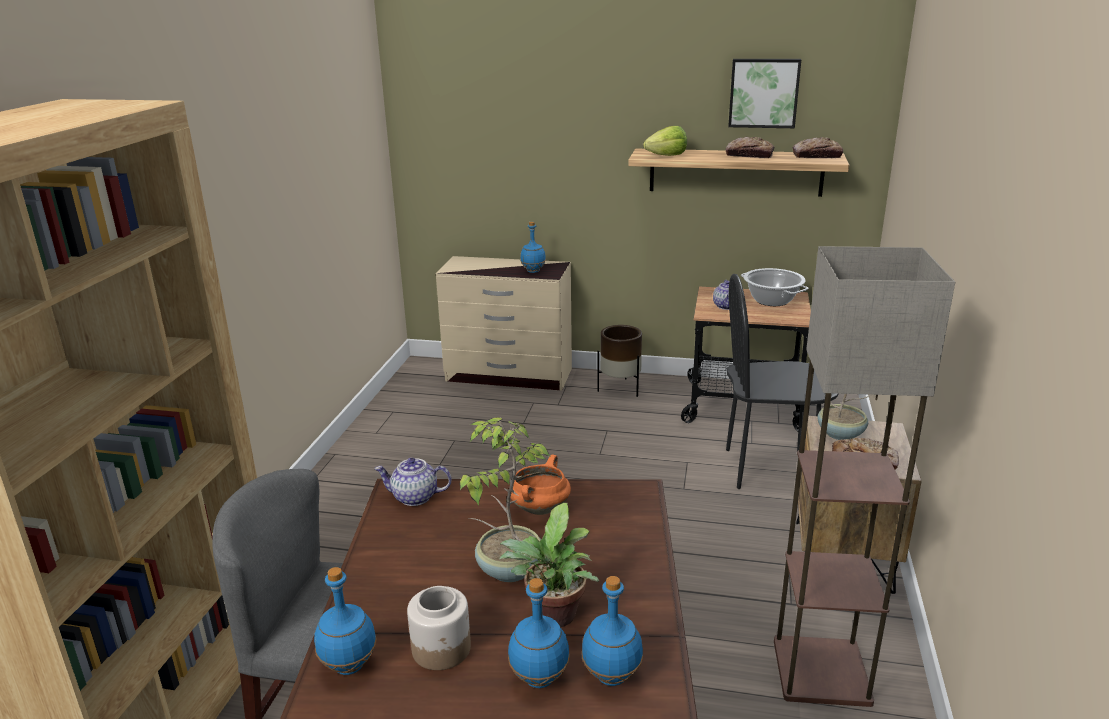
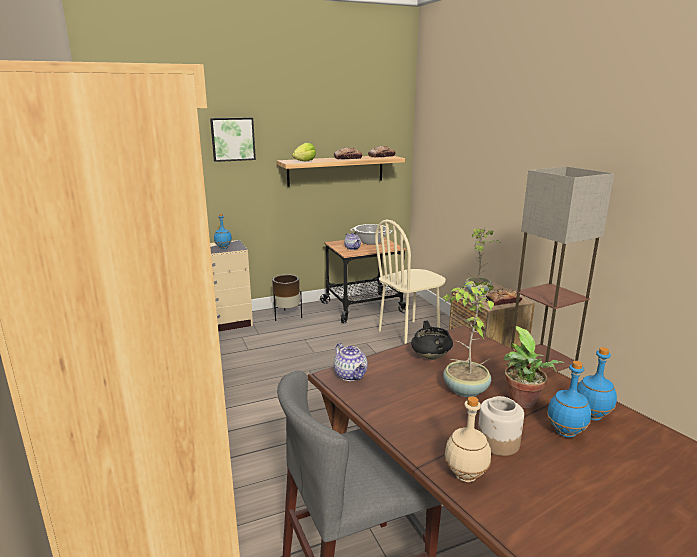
camera: 35 degrees left, 5 degrees down
blue bottle [314,567,377,675] -> beige bottle [444,396,491,482]
teapot [374,458,451,506] -> teapot turned 90 degrees counterclockwise [334,343,368,381]
orange cooking pot [510,454,571,515] -> black cooking pot [411,321,453,360]
black chair [726,274,839,489] -> beige chair [375,220,446,344]
picture [728,59,801,128] -> picture moved to [210,117,256,162]

